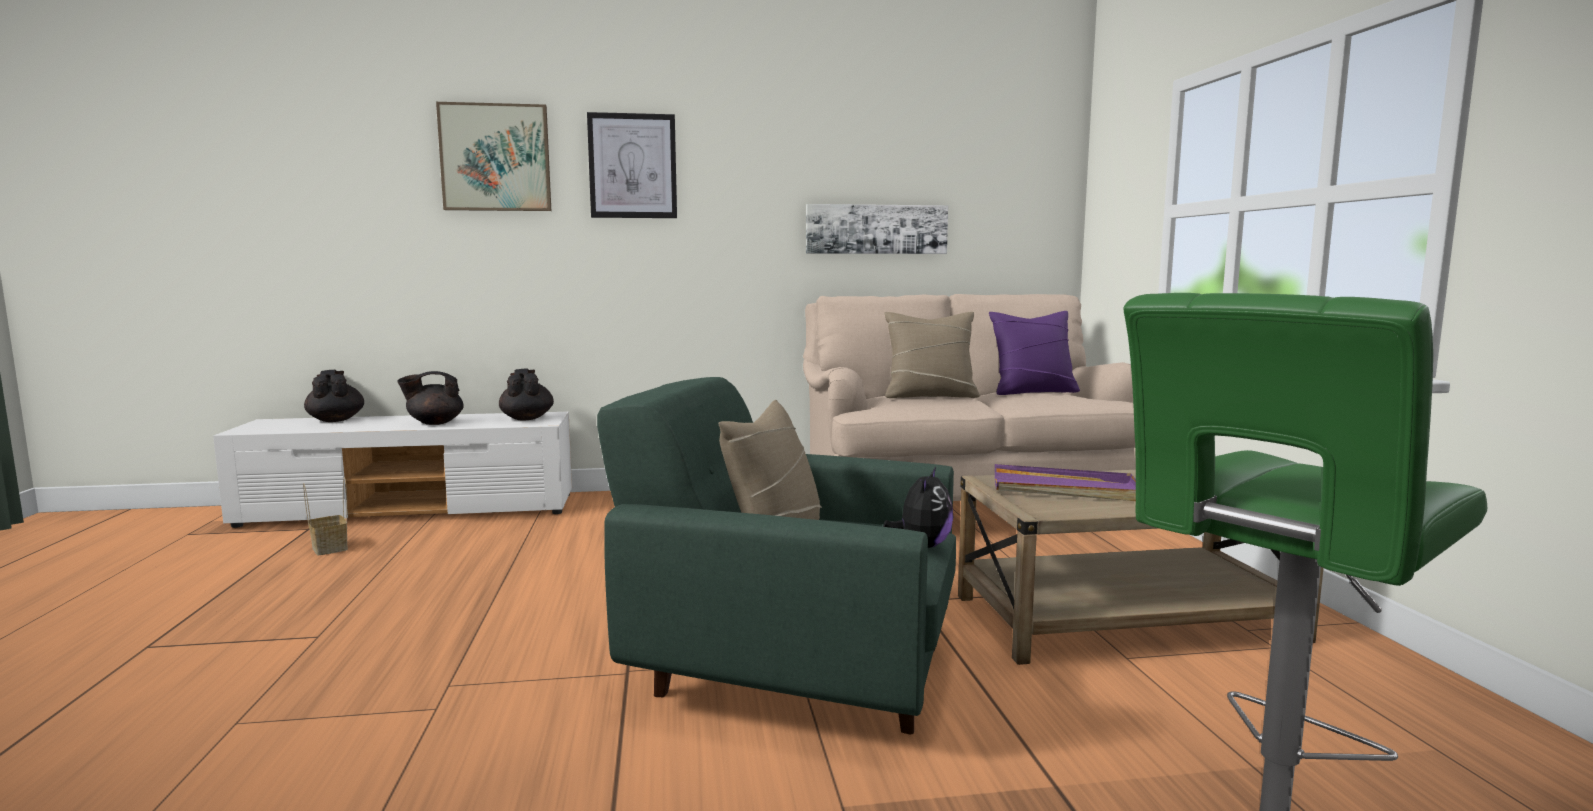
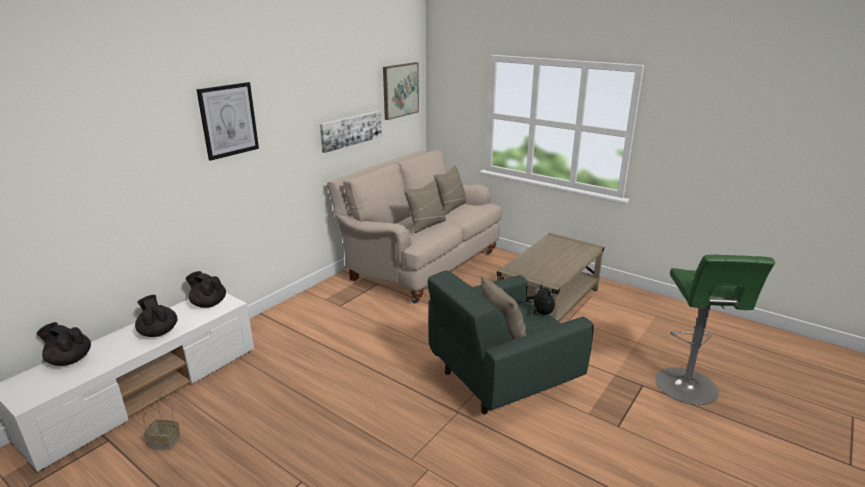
camera: 45 degrees left, 15 degrees up
black teapot [398,371,464,425] -> black teapot turned 120 degrees clockwise [135,295,177,337]
picture [436,102,551,211] -> picture moved to [383,62,419,120]
purple pillow [989,311,1080,395] -> beige pillow [434,165,466,215]
purple tray [995,464,1136,501] -> none

